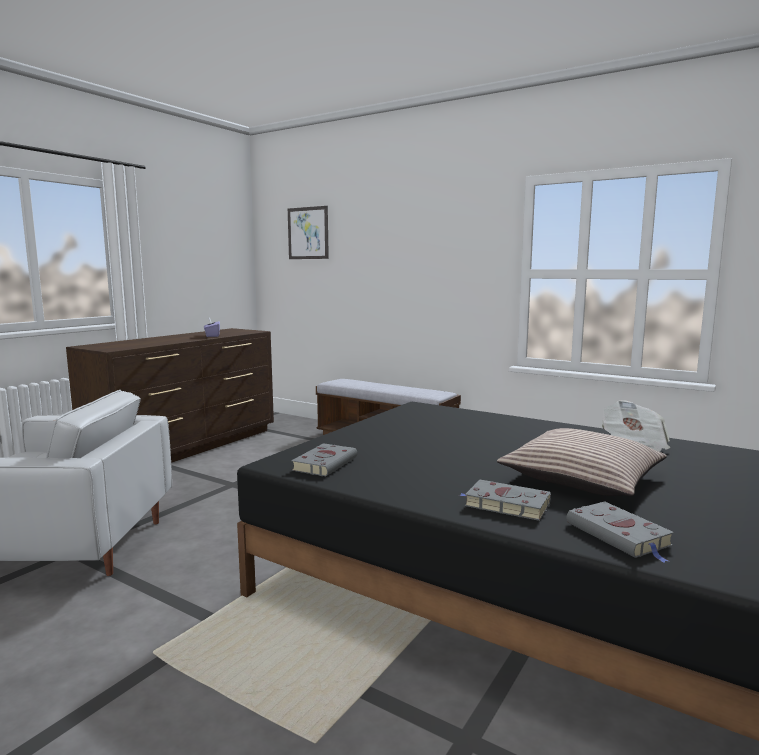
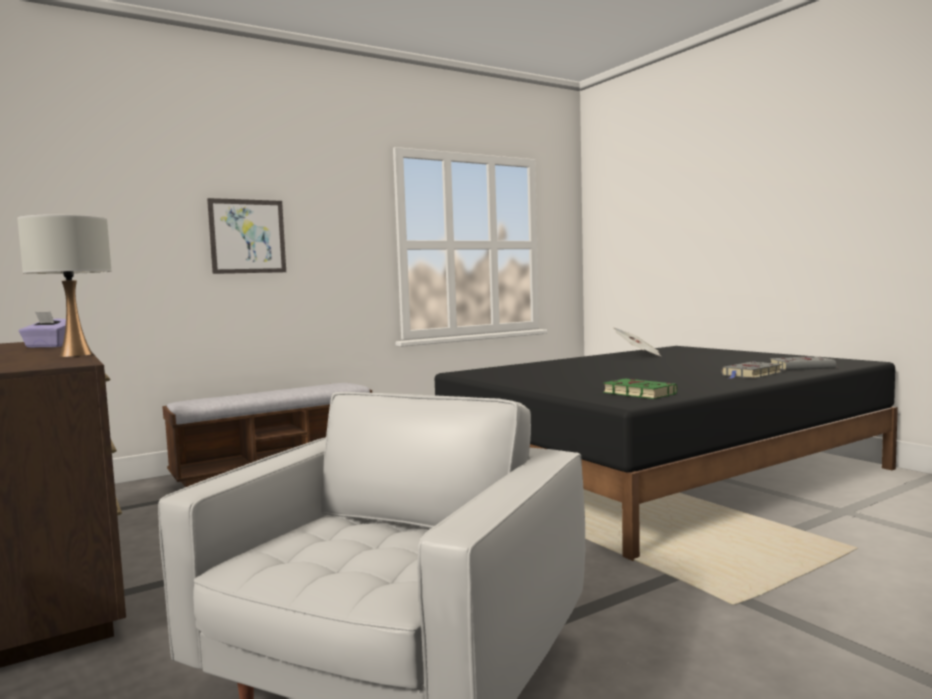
camera: 65 degrees left, 5 degrees down
picture [288,206,329,259] -> picture moved to [207,198,286,274]
grey book [291,443,357,476] -> green book [603,378,677,399]
pillow [497,428,667,496] -> none
none -> white table lamp [17,214,111,357]

